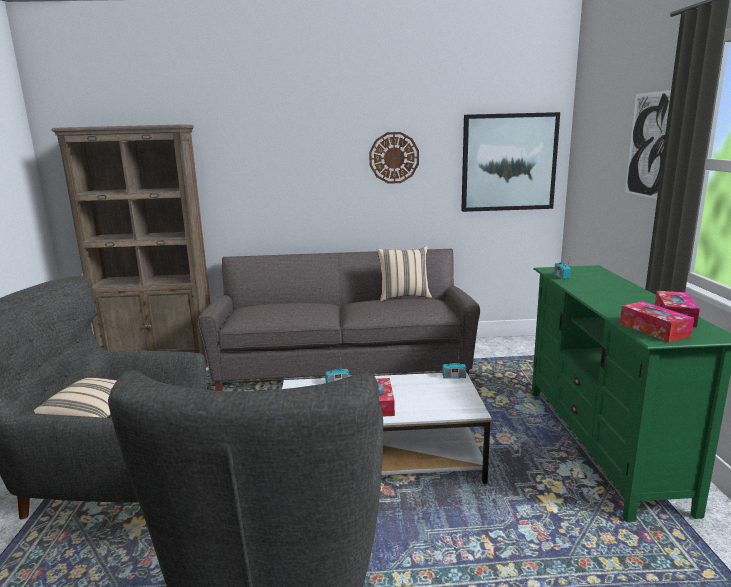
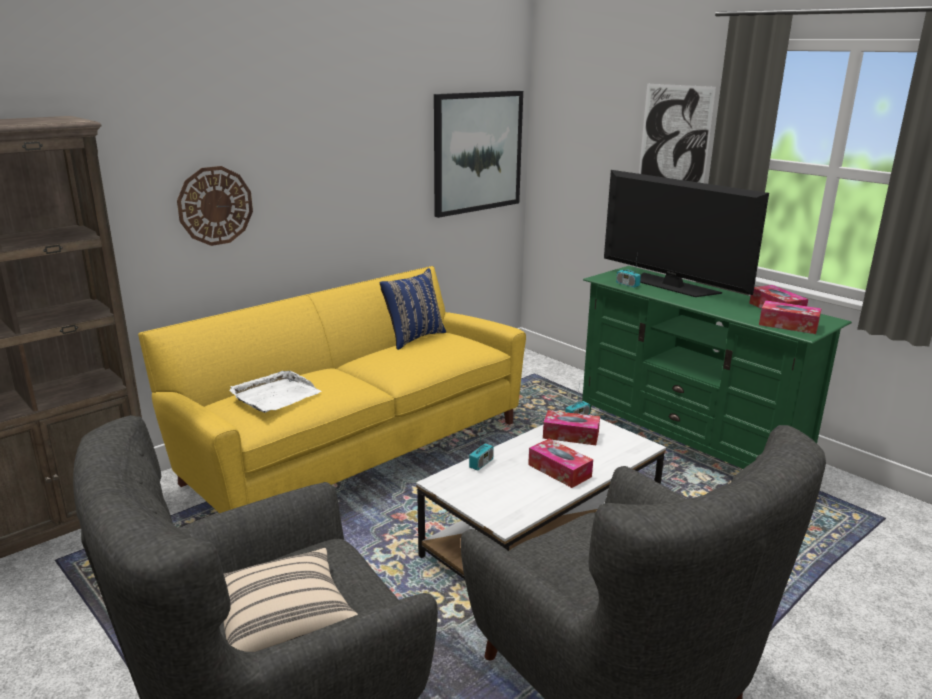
camera: 40 degrees left, 5 degrees up
grey sofa [198,249,480,391] -> yellow sofa [138,266,526,513]
wall clock [369,132,419,184] -> wall clock moved to [177,166,253,246]
beige pillow [377,246,432,301] -> blue pillow [379,268,446,350]
none -> white tray [229,371,321,413]
none -> tissue box [543,410,600,445]
none -> television [604,170,769,297]

